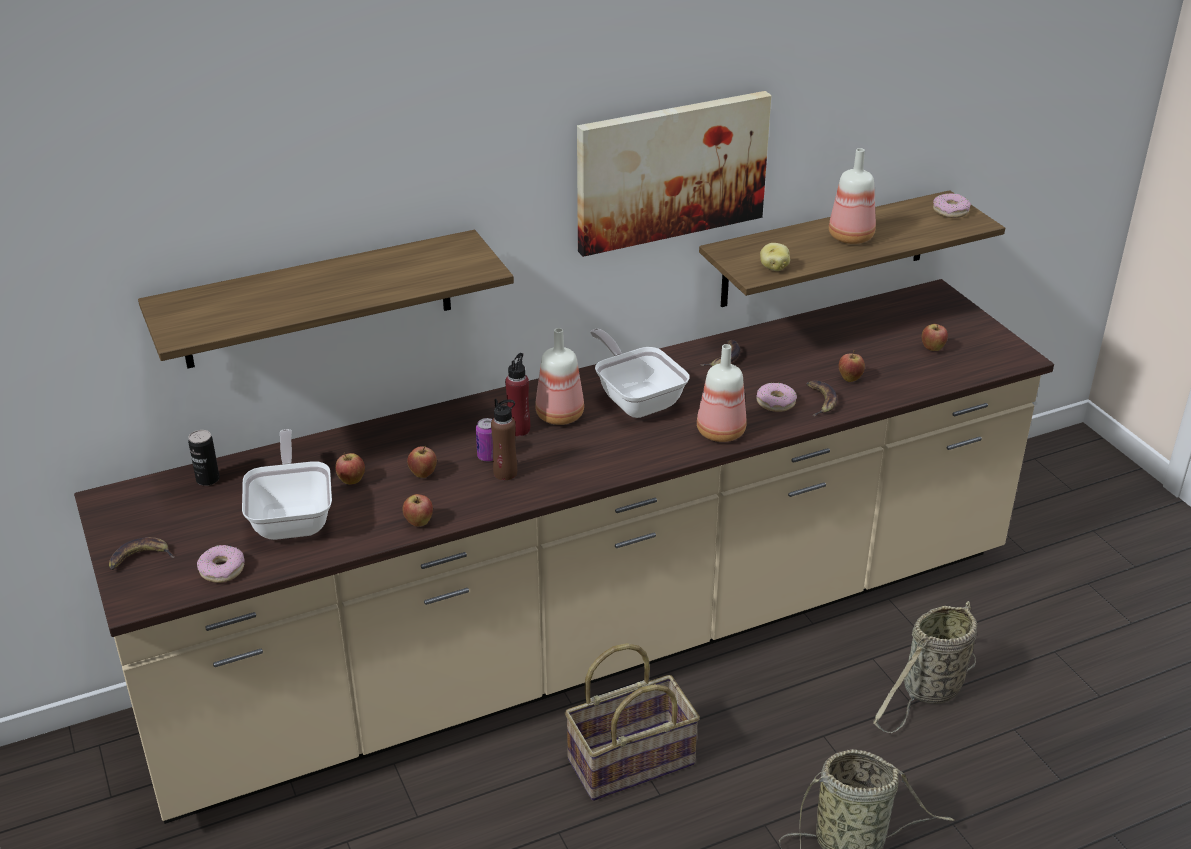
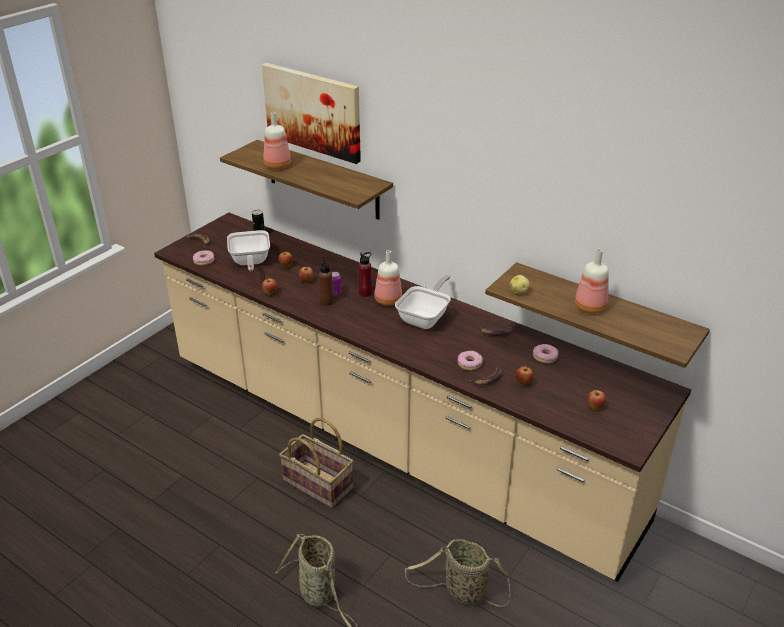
camera: 60 degrees right, 0 degrees up
frying pan [242,429,332,540] -> frying pan turned 120 degrees clockwise [227,230,270,271]
picture [577,91,771,257] -> picture moved to [262,63,361,164]
bottle [697,344,746,442] -> bottle moved to [263,112,291,169]
donut [933,193,971,218] -> donut moved to [533,344,559,363]

